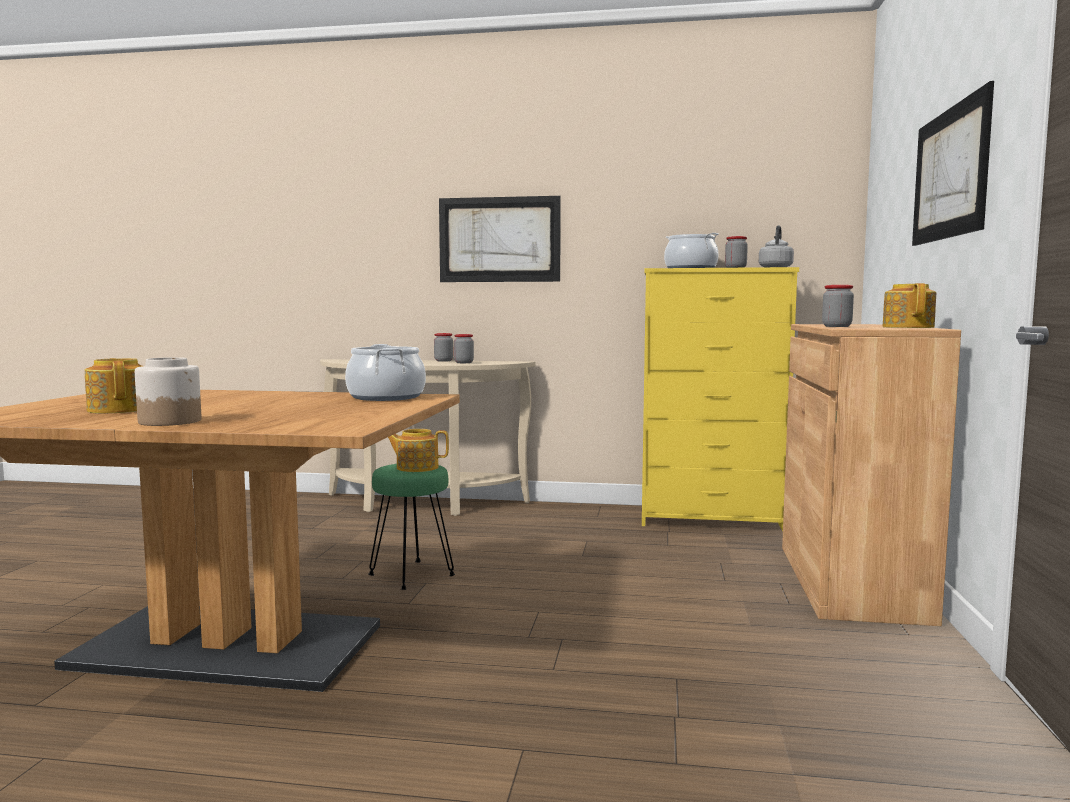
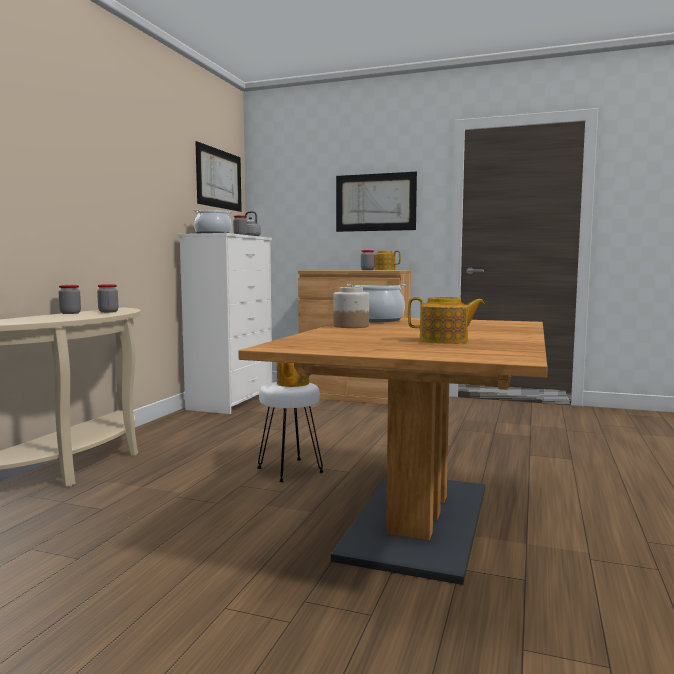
camera: 80 degrees left, 0 degrees up
teapot [85,358,142,413] -> teapot turned 150 degrees counterclockwise [408,297,485,344]
jar [135,357,201,426] -> jar moved to [333,287,369,328]
green stool [368,464,455,590] -> white stool [257,382,324,482]
picture [439,196,561,282] -> picture moved to [195,141,242,212]
yellow dresser [642,267,799,531] -> white dresser [178,233,272,414]

